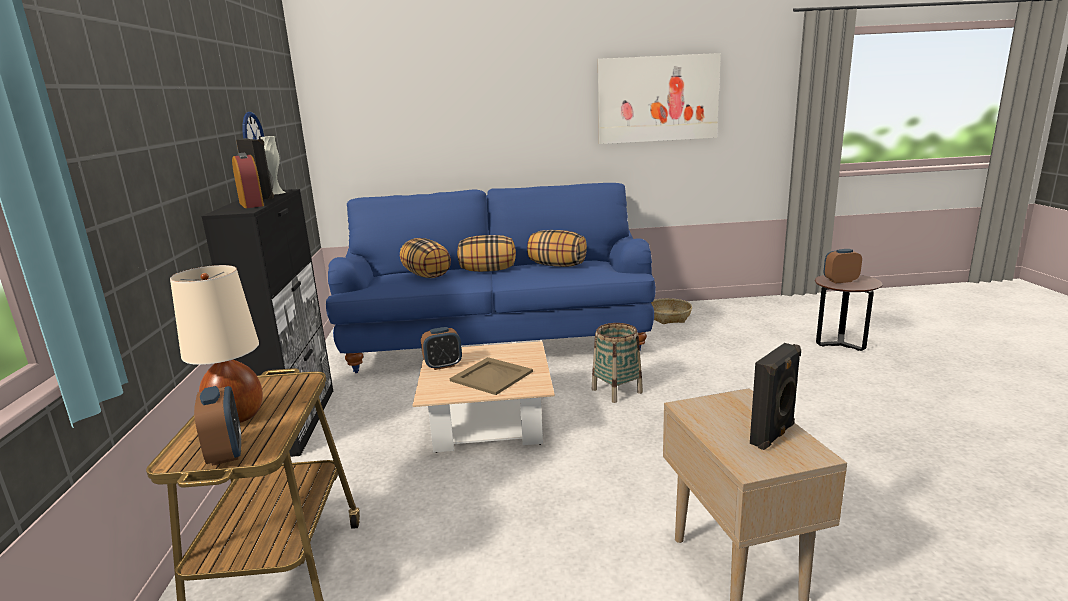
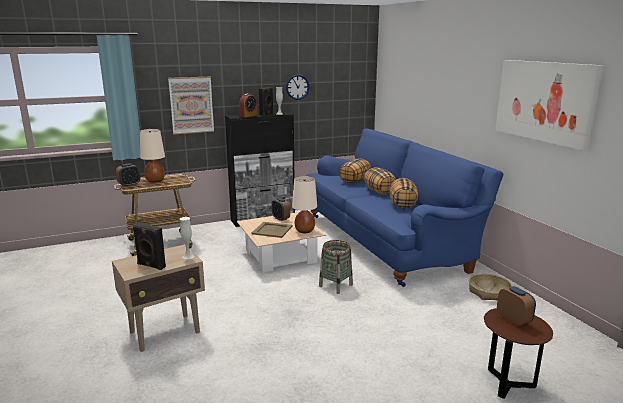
camera: 70 degrees right, 0 degrees up
none -> picture [168,77,214,135]
none -> white vase [180,217,194,259]
none -> beige table lamp [292,176,317,233]

